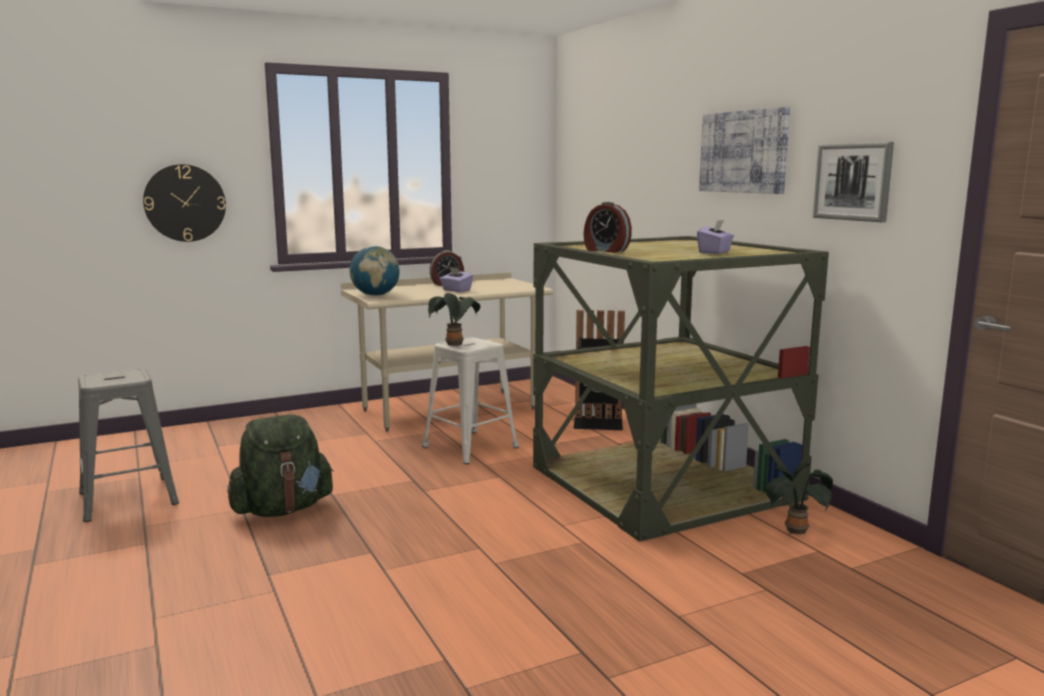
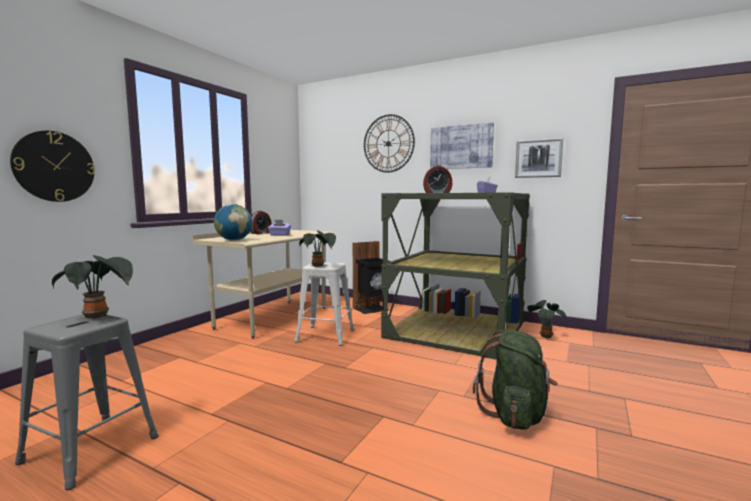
camera: 35 degrees left, 5 degrees down
green backpack [227,415,334,517] -> green backpack moved to [473,330,558,430]
none -> potted plant [52,255,133,319]
none -> wall clock [364,114,415,173]

